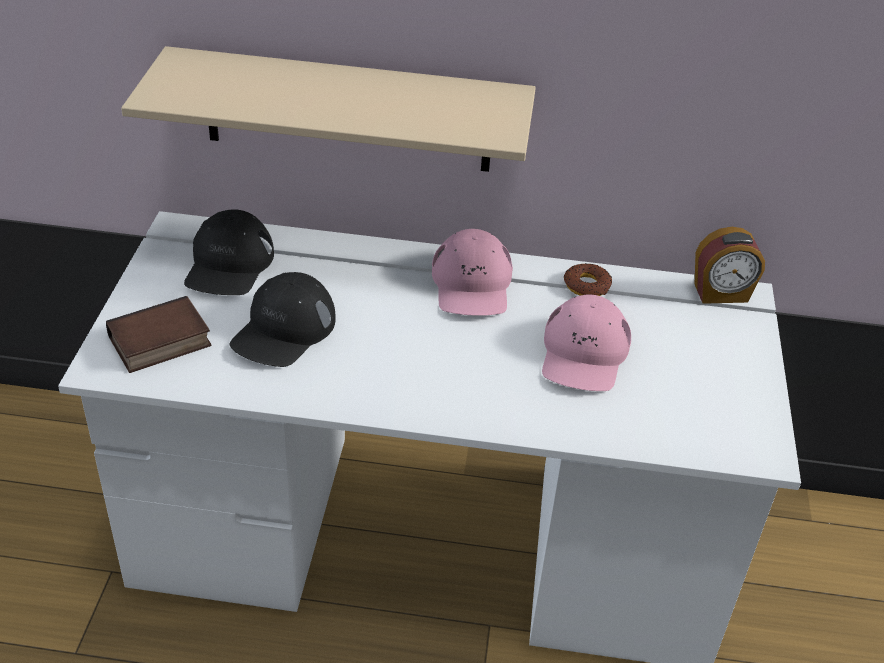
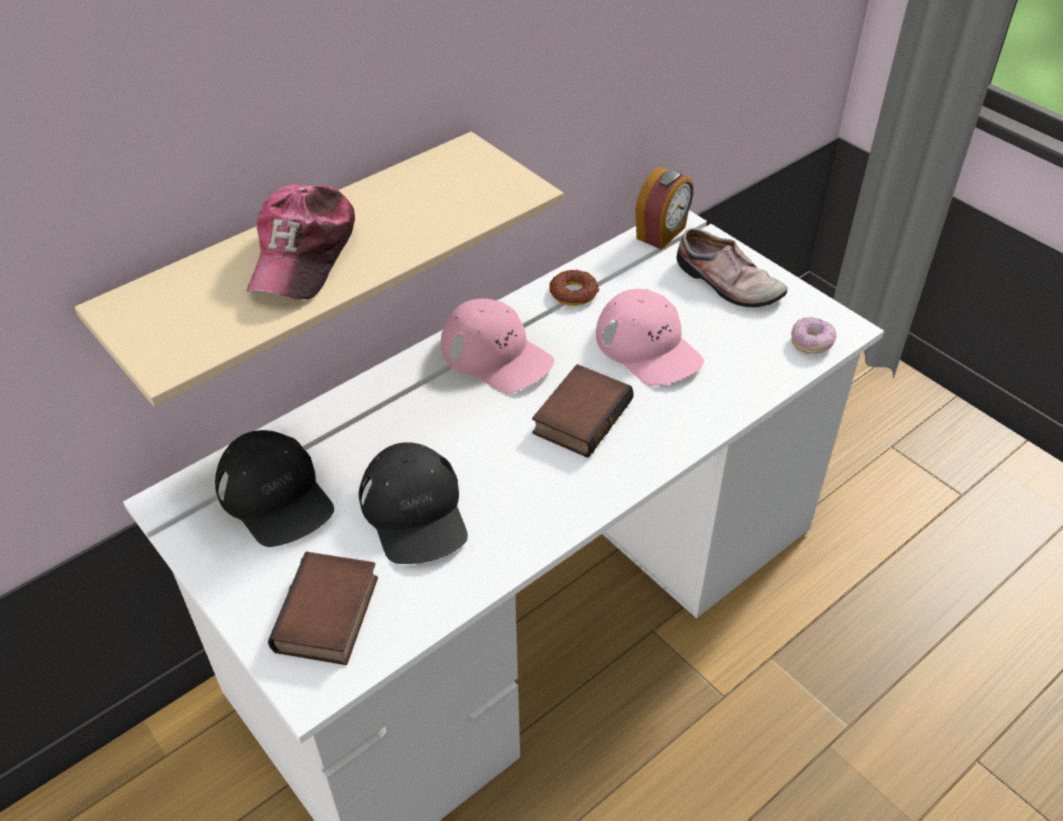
camera: 45 degrees left, 5 degrees up
none -> cap [246,184,355,300]
none -> book [532,364,634,458]
none -> shoe [677,228,787,307]
none -> donut [791,317,836,354]

